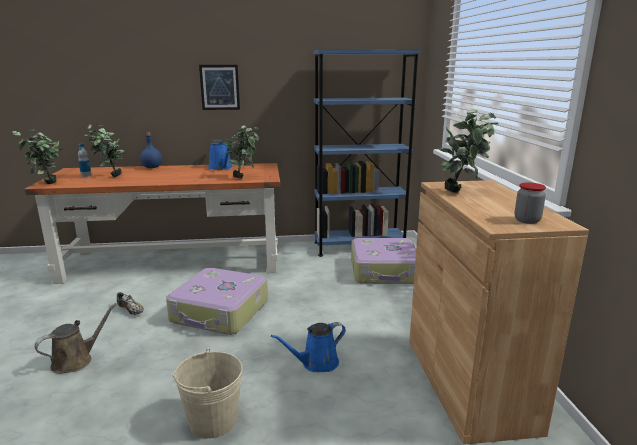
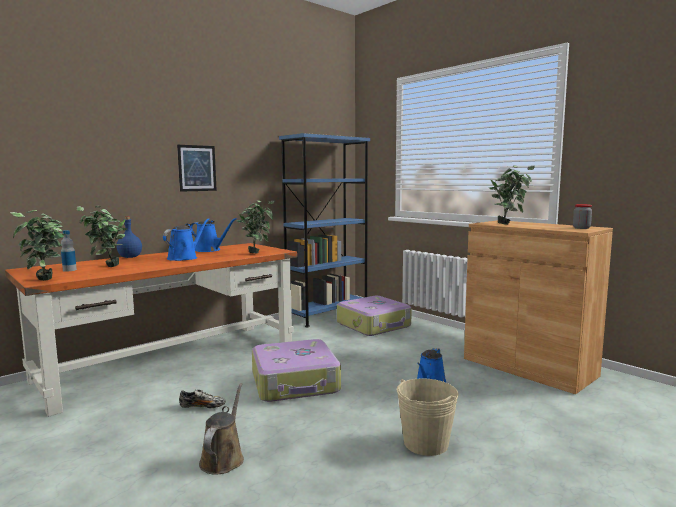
camera: 35 degrees left, 10 degrees down
none -> blue watering can [163,218,209,261]

